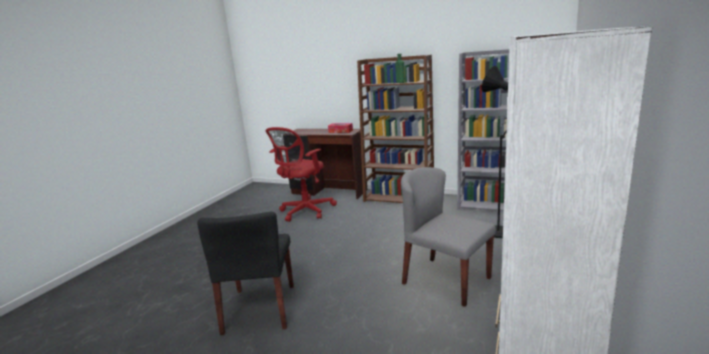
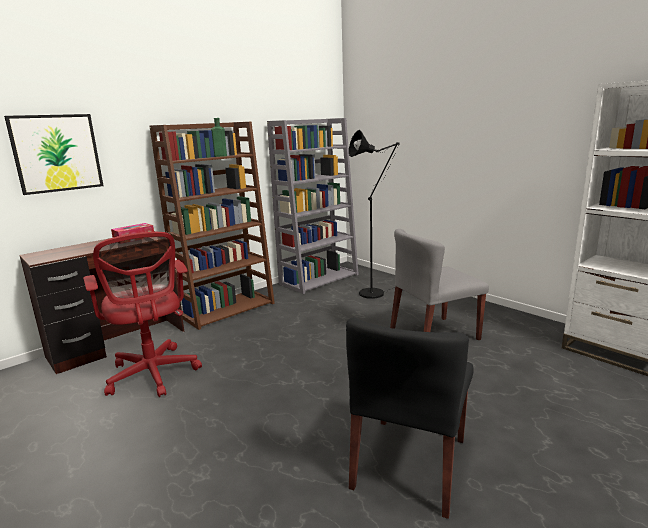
camera: 65 degrees left, 0 degrees up
black chair [197,212,294,335] -> black chair turned 90 degrees clockwise [346,317,474,519]
none -> picture [4,114,103,195]

